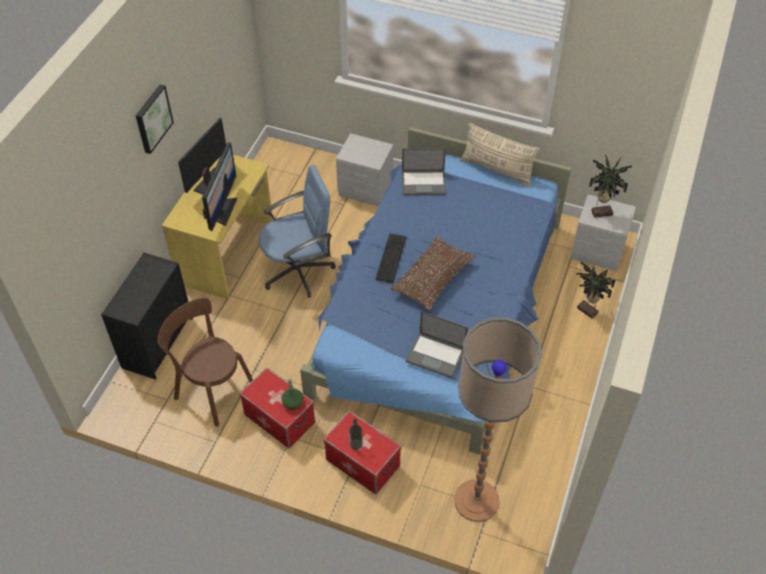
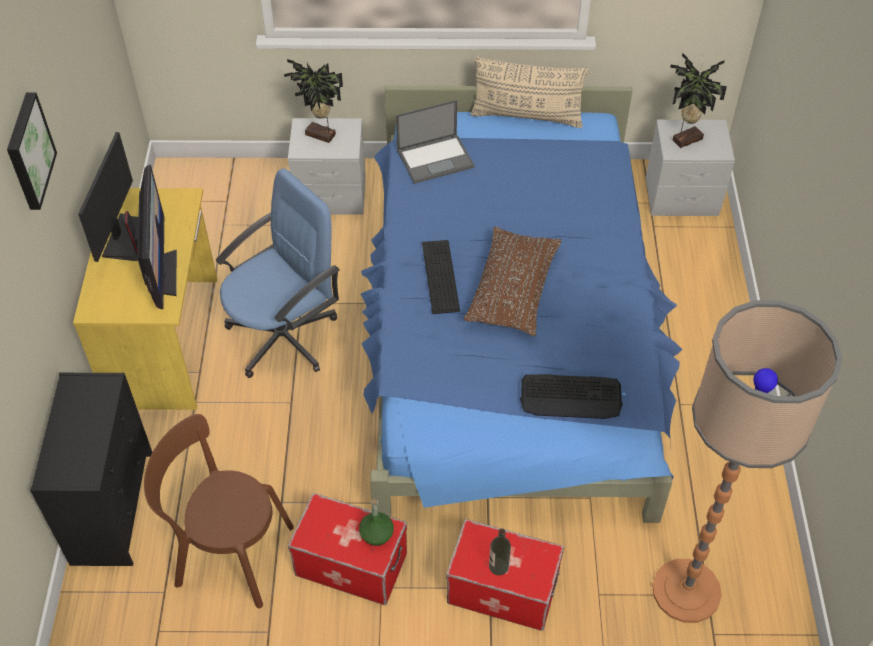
camera: 20 degrees left, 0 degrees up
laptop [406,311,468,378] -> keyboard [520,374,623,419]
potted plant [576,262,616,319] -> potted plant moved to [284,59,343,143]

